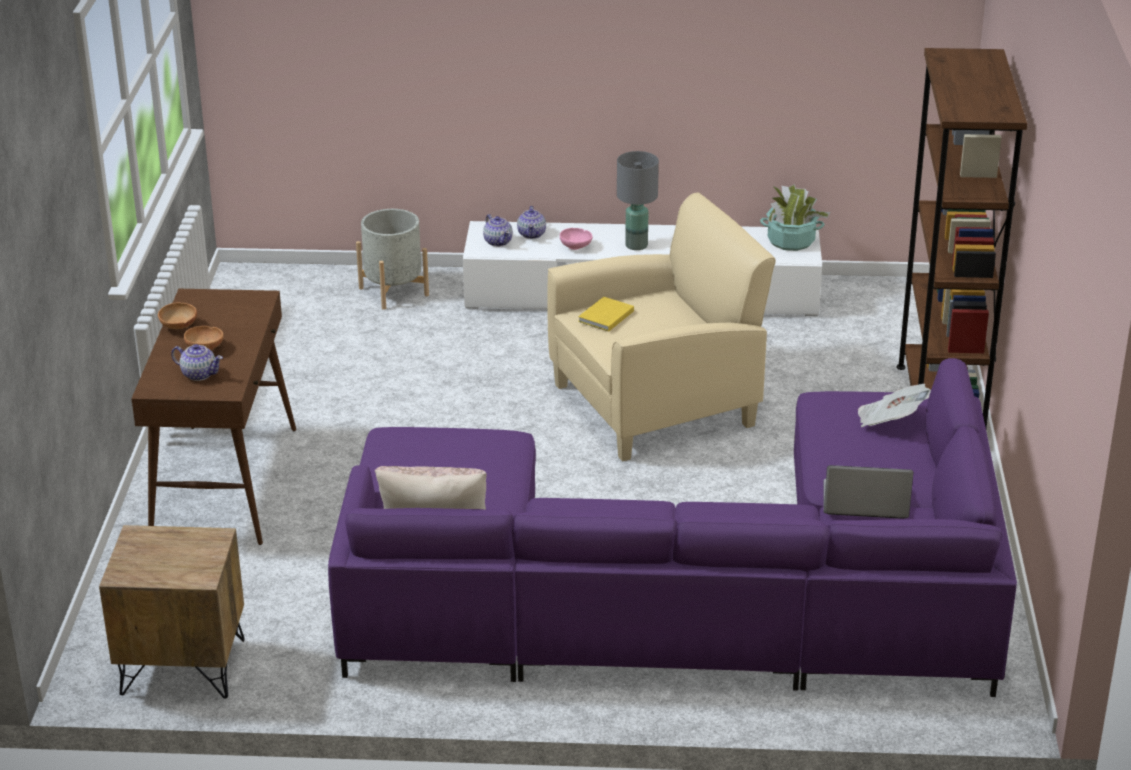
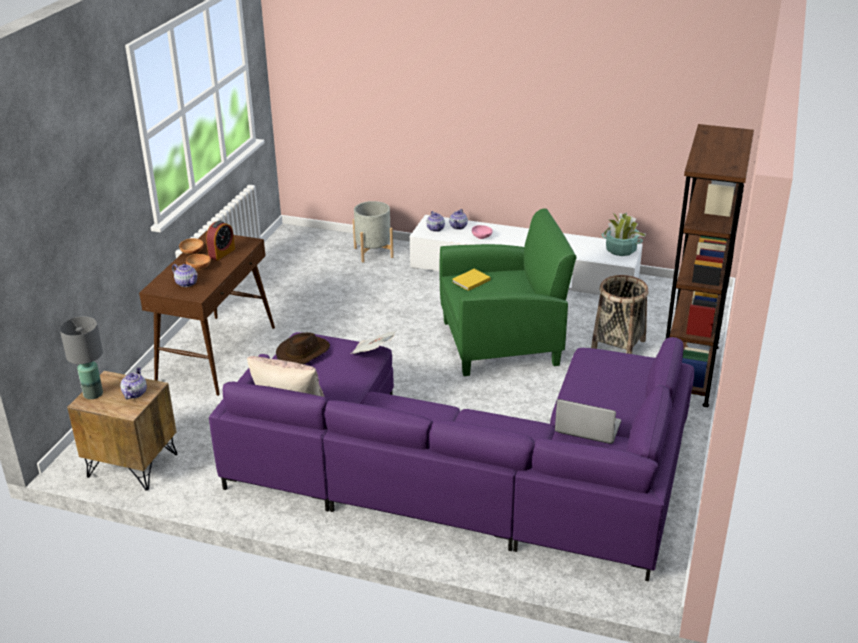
camera: 15 degrees right, 0 degrees up
beige armchair [547,193,776,461] -> green armchair [439,208,576,376]
grey table lamp [617,151,659,250] -> grey table lamp moved to [60,316,103,399]
newspaper [858,384,931,427] -> newspaper moved to [350,331,396,354]
none -> teapot [120,367,147,400]
none -> alarm clock [206,221,235,261]
none -> brown hat [276,332,330,364]
none -> basket [591,275,648,354]

